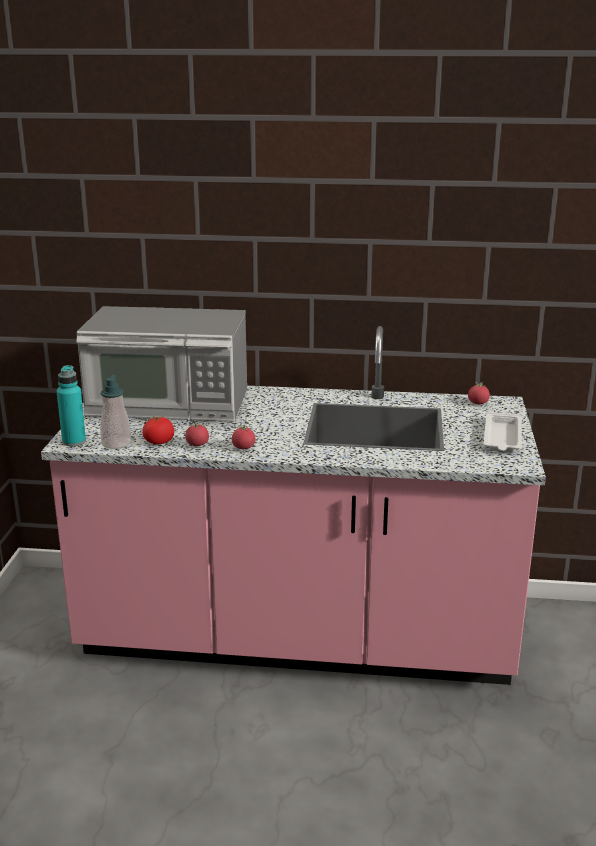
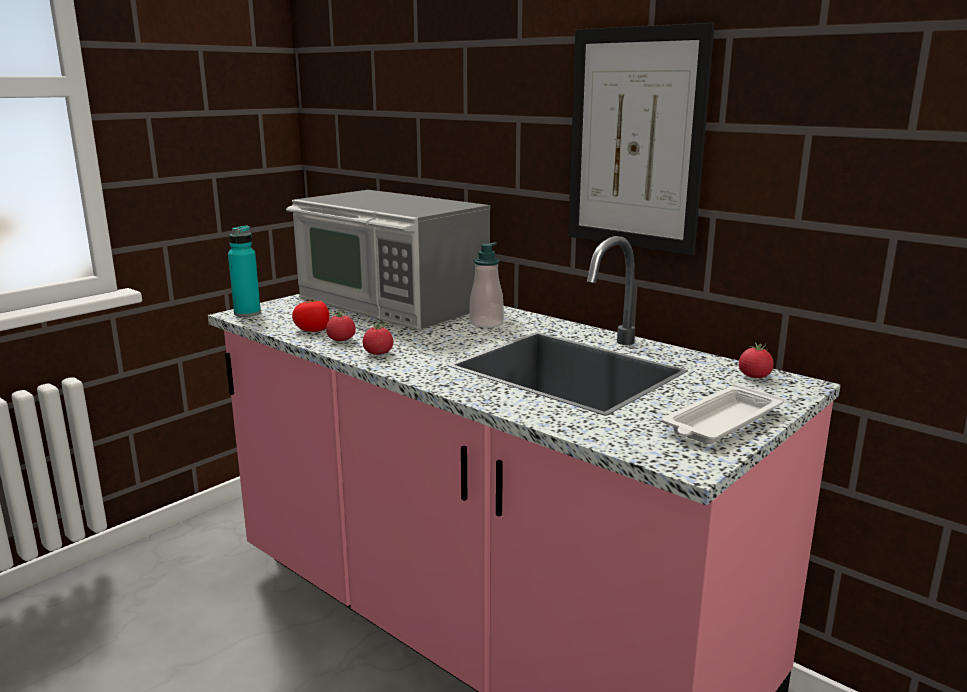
camera: 35 degrees right, 5 degrees down
soap dispenser [100,375,131,449] -> soap dispenser moved to [469,242,504,328]
none -> picture [568,23,715,256]

